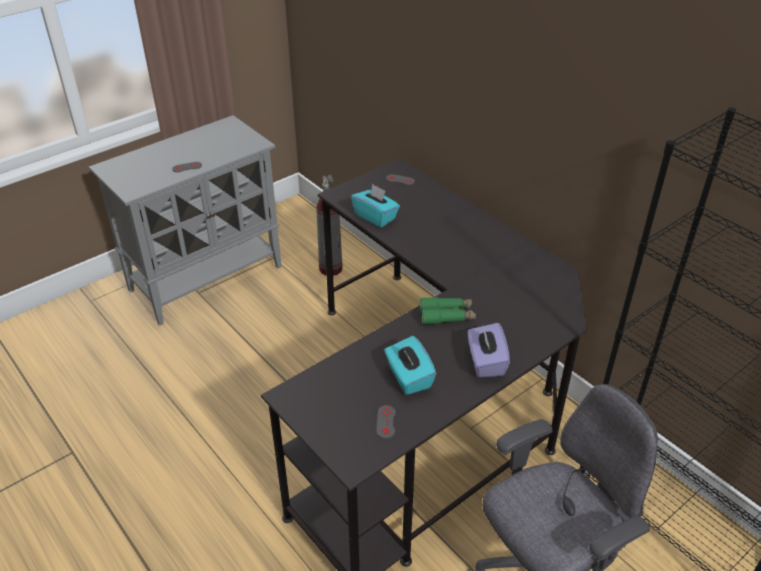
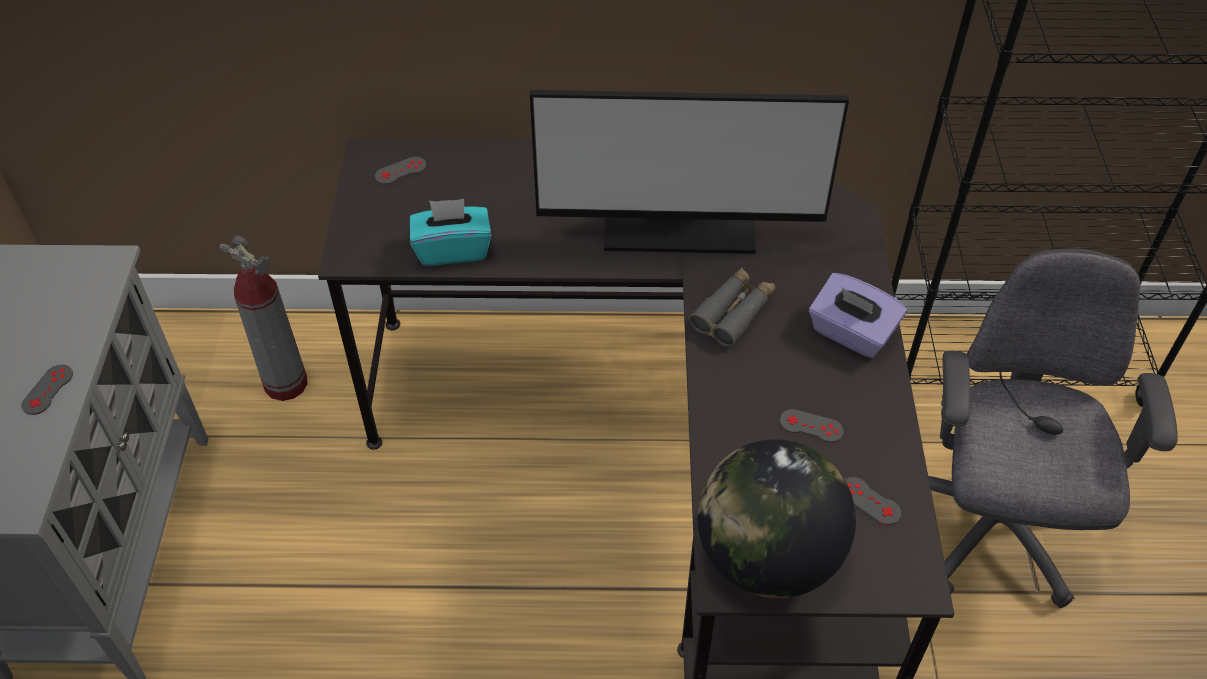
camera: 50 degrees left, 10 degrees up
turquoise tissue box [384,336,436,395] -> grey game controller [780,409,844,443]
green binoculars [420,297,476,325] -> grey binoculars [689,268,775,347]
none -> monitor [530,90,849,254]
none -> globe [697,439,856,598]

